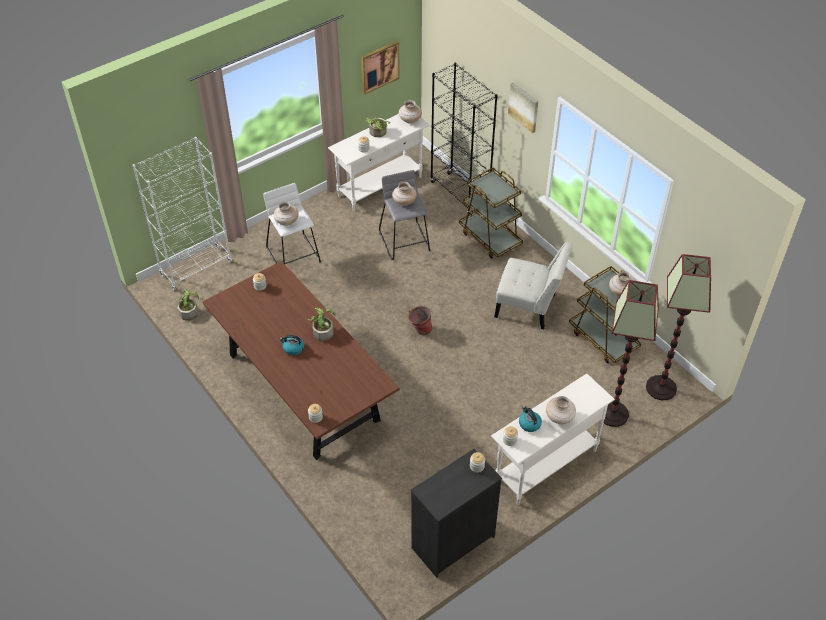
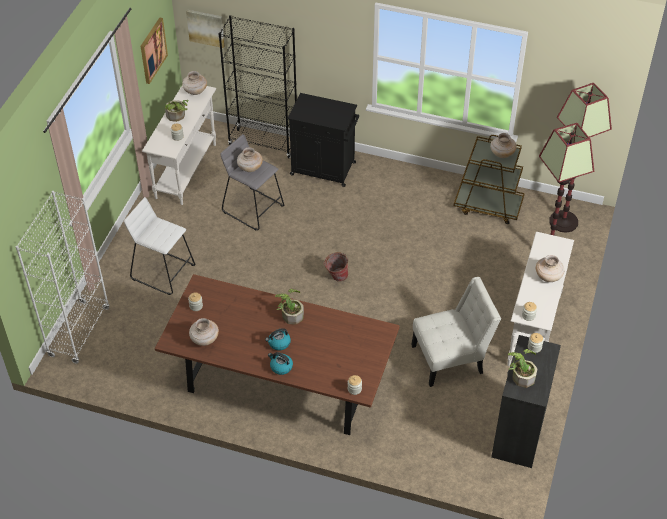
camera: 35 degrees left, 0 degrees up
potted plant [174,289,199,320] -> potted plant moved to [508,349,537,388]
beige vase [274,202,299,226] -> beige vase moved to [189,318,219,346]
brown cart [459,168,523,259] -> black cabinet [287,93,359,187]
white chair [494,242,572,329] -> white chair moved to [411,277,501,387]
picture [508,83,538,133] -> picture moved to [186,10,225,48]
kettle [519,406,542,432] -> kettle moved to [268,352,293,375]

